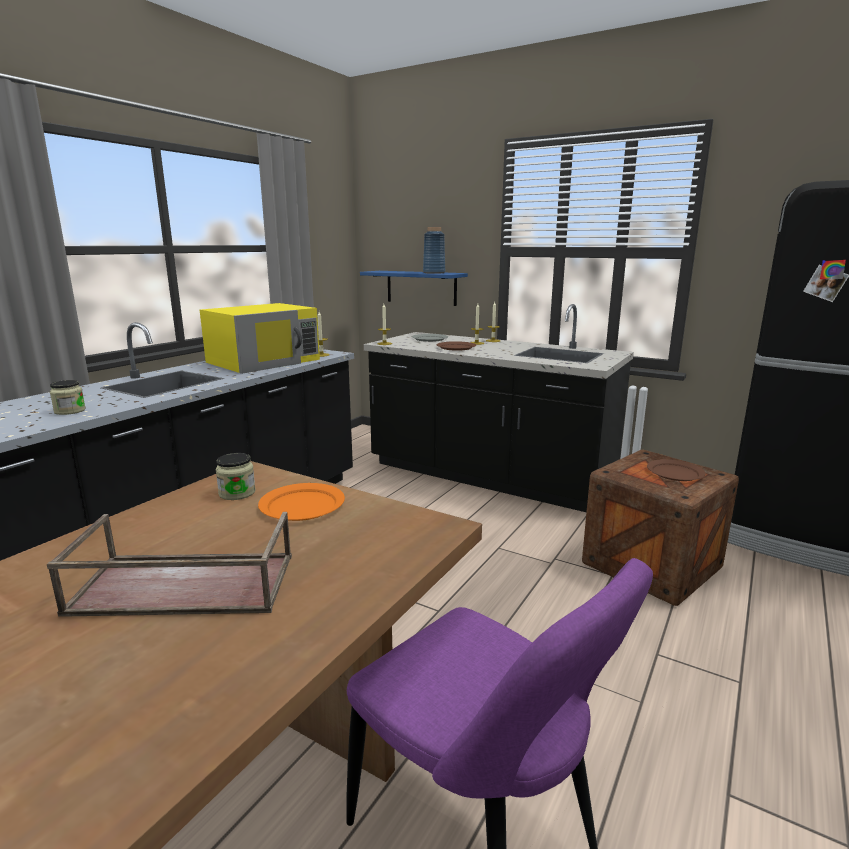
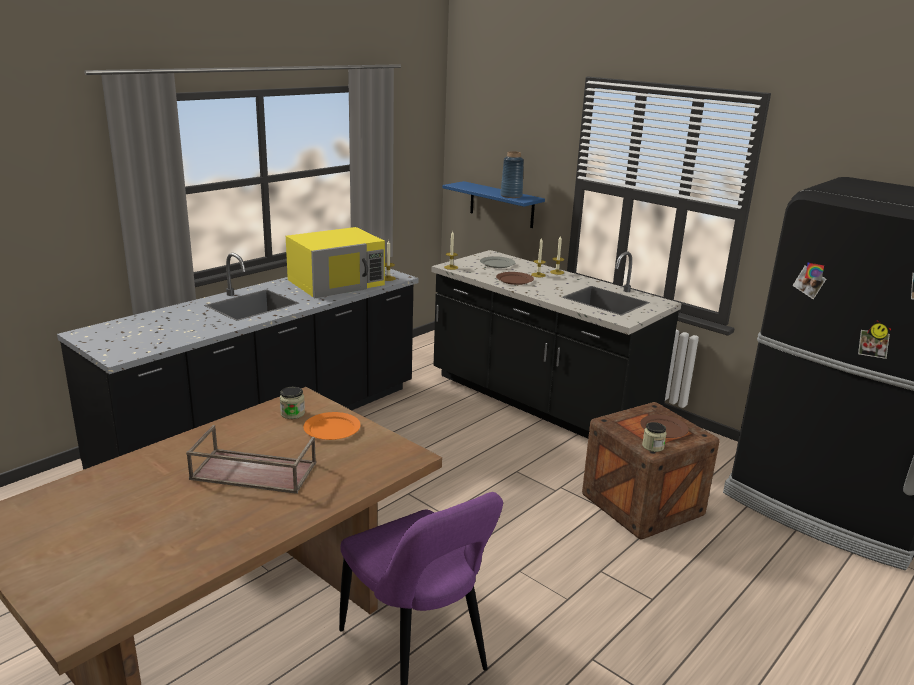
camera: 10 degrees right, 5 degrees up
jar [50,380,86,415] -> jar moved to [642,422,666,452]

